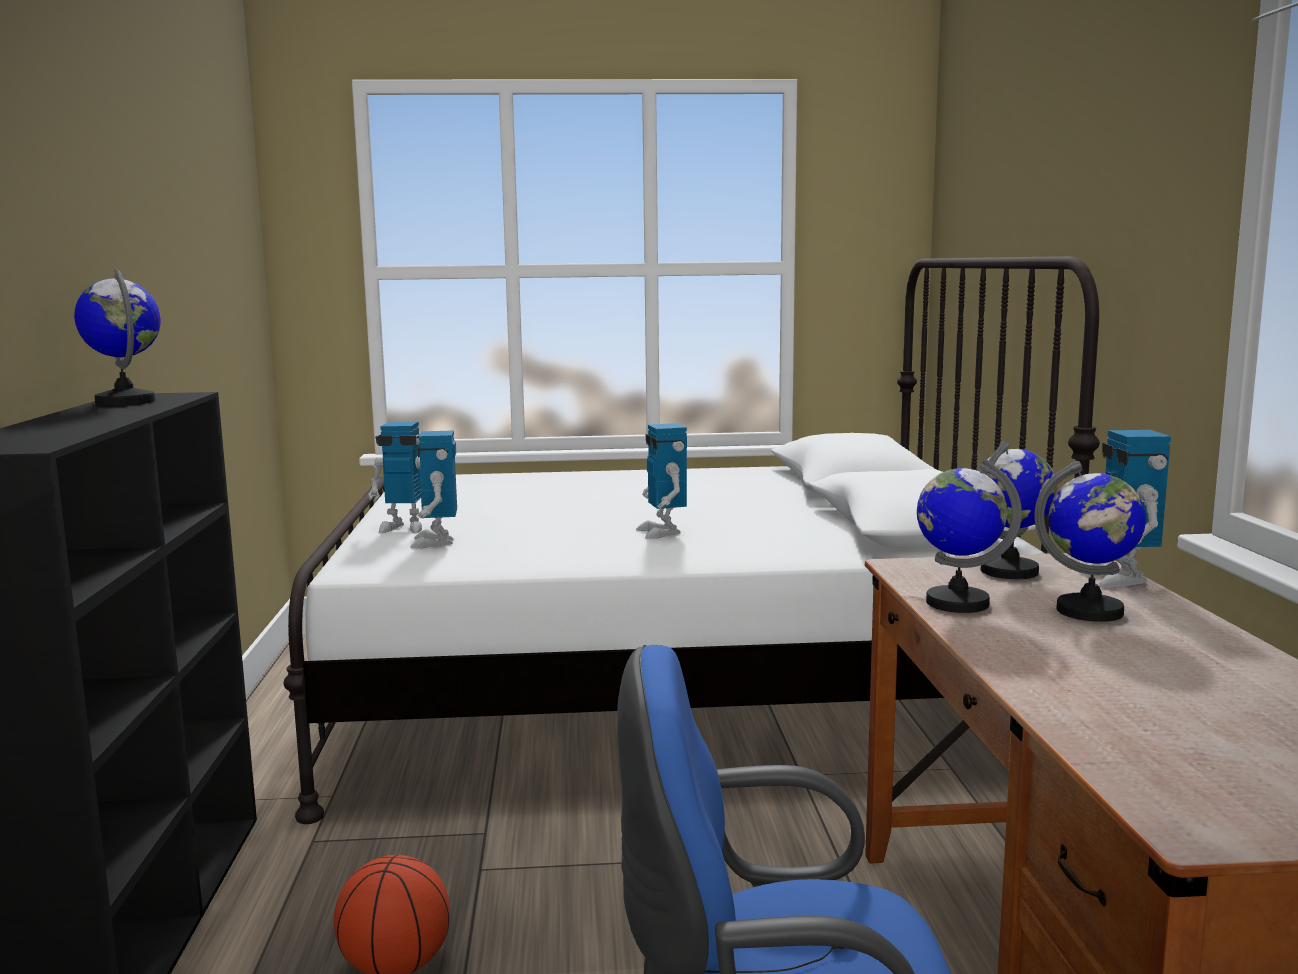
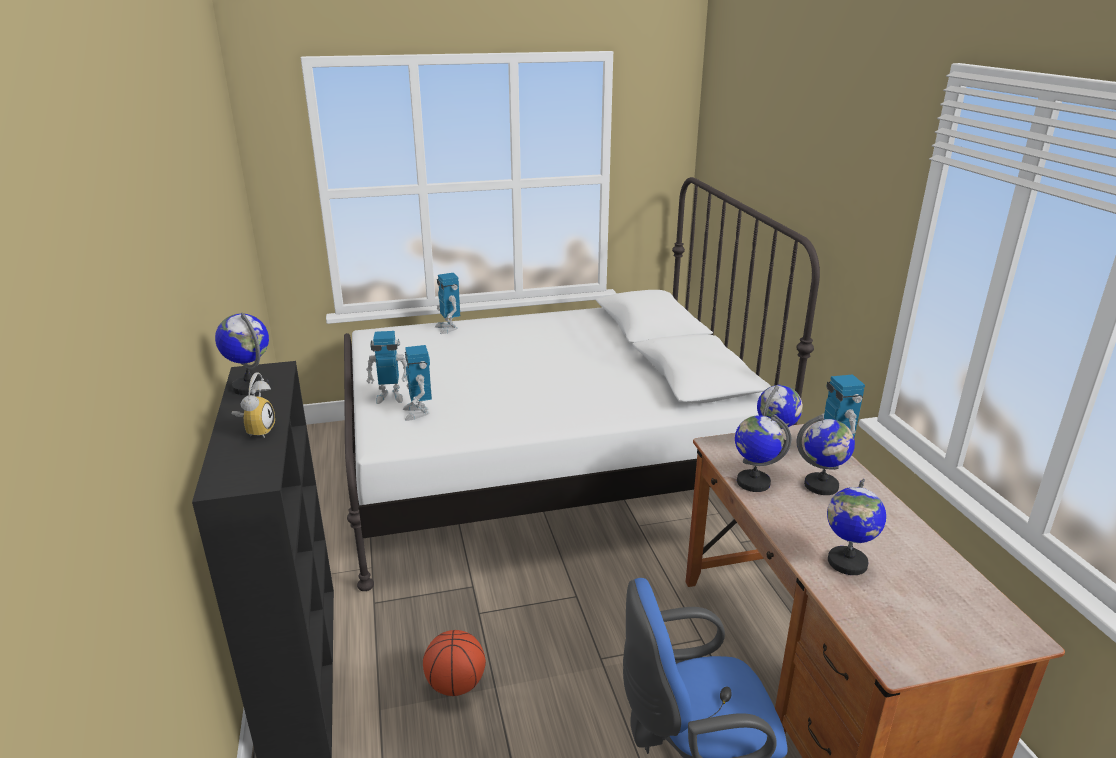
camera: 10 degrees left, 15 degrees up
toy robot [636,423,687,539] -> toy robot moved to [435,273,460,334]
none -> alarm clock [232,373,275,438]
none -> globe [827,479,886,575]

